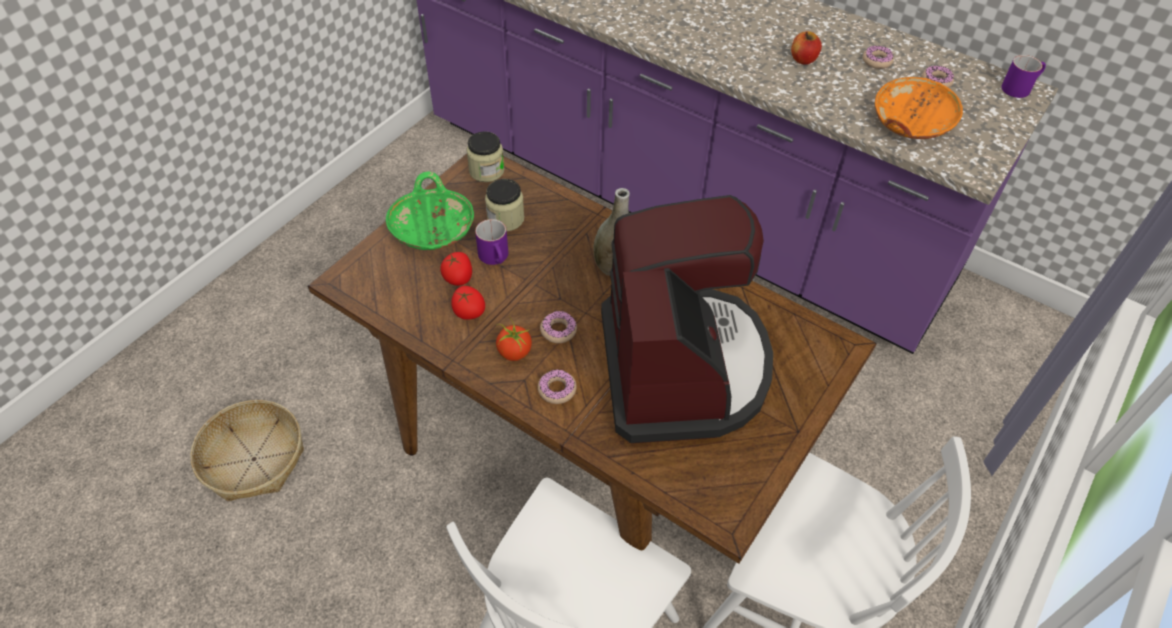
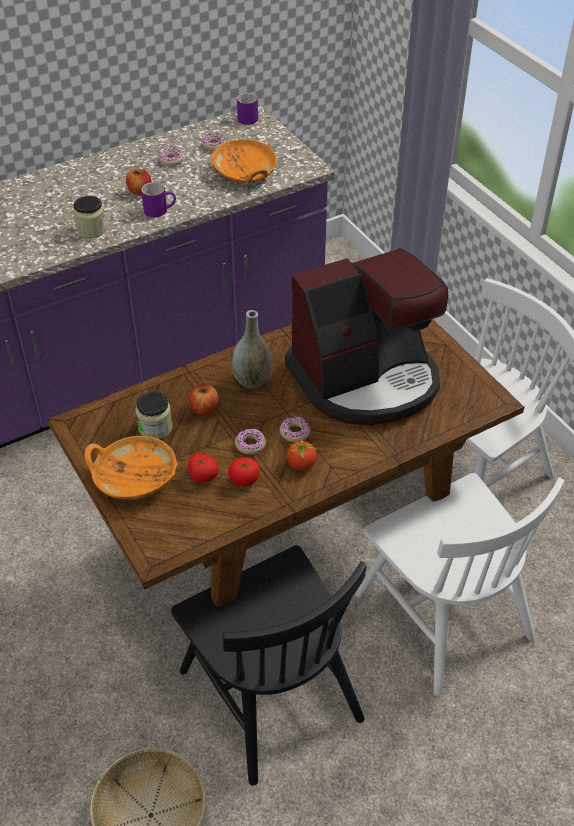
camera: 65 degrees left, 5 degrees down
green bowl [386,171,474,250] -> orange bowl [84,436,178,500]
jar [466,132,504,182] -> jar moved to [73,196,107,238]
purple mug [475,219,508,265] -> purple mug moved to [141,182,176,217]
donut [538,370,577,404] -> donut moved to [235,429,266,455]
coffee machine [601,195,773,443] -> coffee machine turned 135 degrees clockwise [285,248,448,425]
none -> black chair [171,545,367,786]
none -> apple [189,384,218,415]

